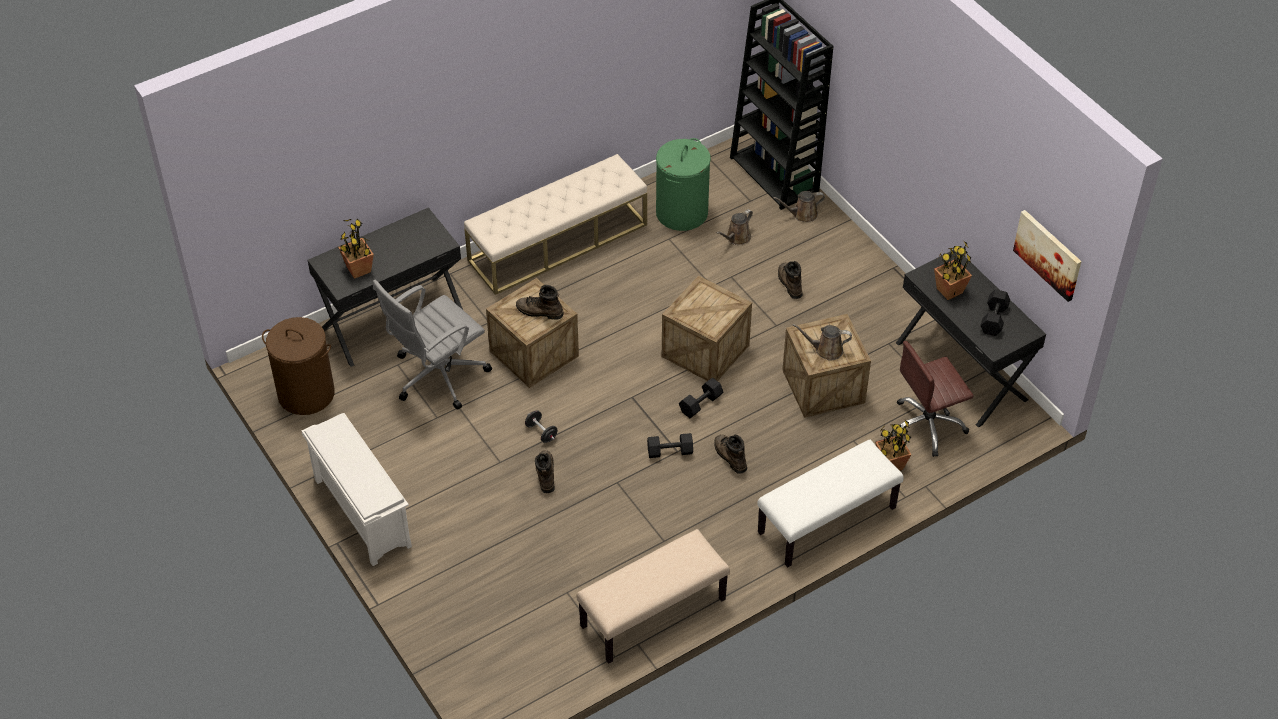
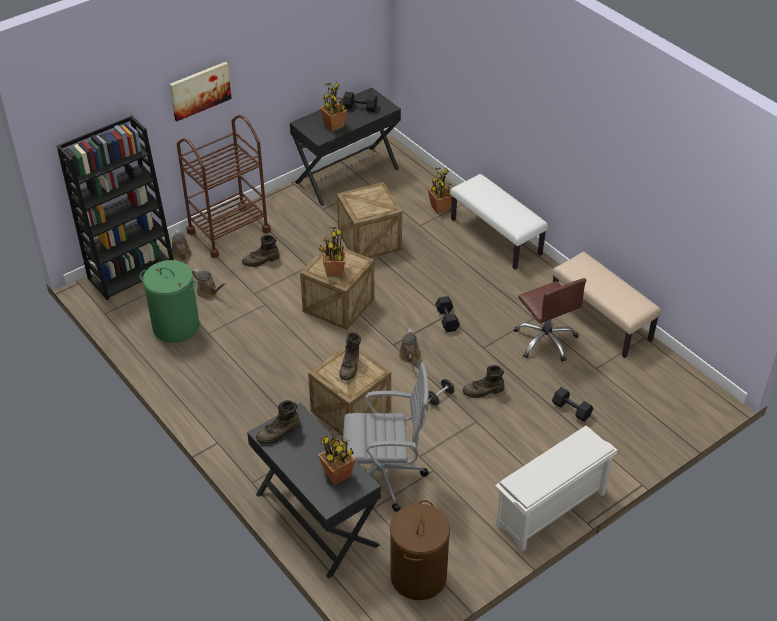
camera: 95 degrees left, 5 degrees down
grey office chair [373,279,492,409] -> grey office chair turned 45 degrees counterclockwise [343,362,429,512]
beige bench [464,154,647,295] -> none
black dumbbell [679,378,723,418] -> black dumbbell moved to [552,387,593,422]
brown boot [714,434,747,474] -> brown boot moved to [256,400,300,444]
brown watering can [793,324,852,360] -> brown watering can moved to [399,328,421,363]
brown office chair [891,341,974,457] -> brown office chair moved to [514,278,586,362]
picture [1013,210,1082,302] -> picture moved to [170,62,232,121]
none -> brown cart [177,115,271,258]
none -> potted plant [319,226,346,277]

